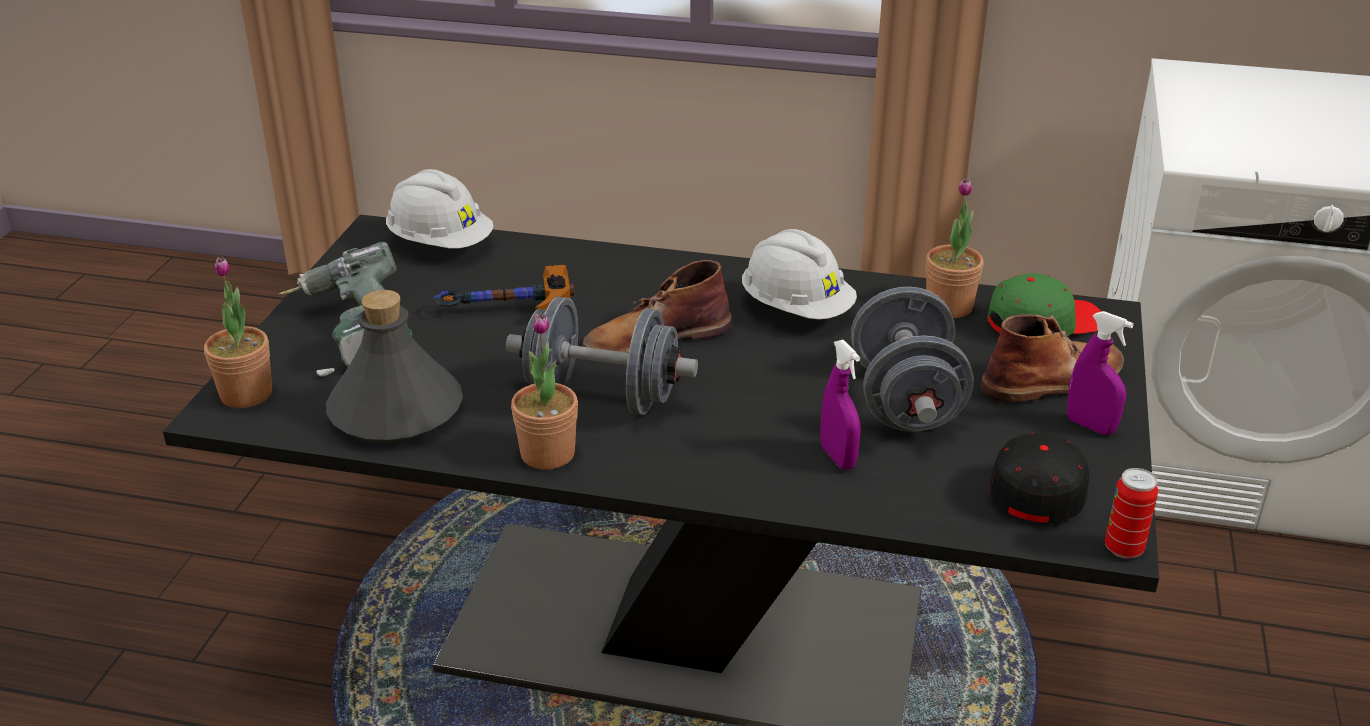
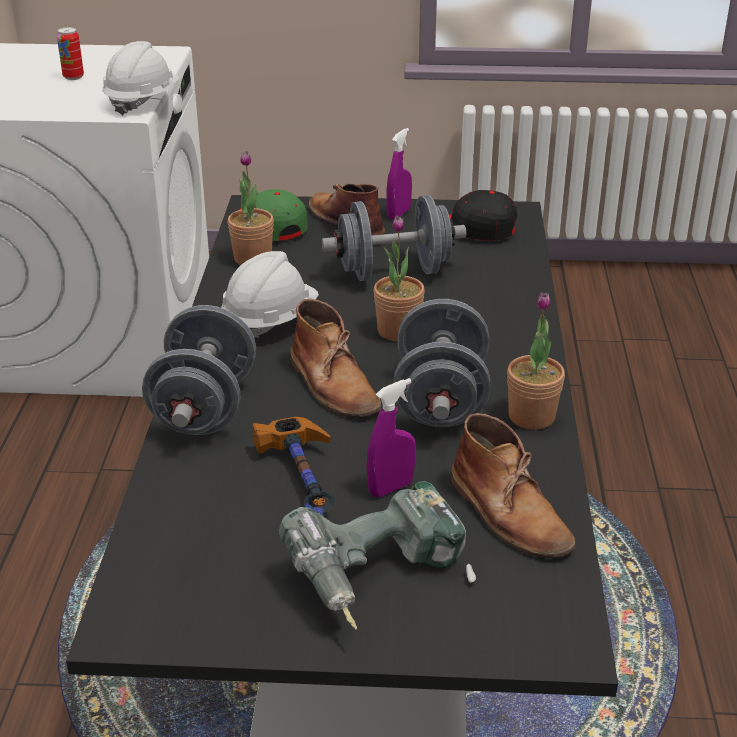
camera: 100 degrees left, 0 degrees up
potted plant [204,257,272,408] -> potted plant moved to [373,215,425,341]
grey bottle [326,290,463,443] -> brown boot [451,413,576,558]
white hard hat [386,169,494,248] -> white hard hat moved to [102,41,180,116]
purple spray bottle [820,340,861,470] -> purple spray bottle moved to [367,378,416,497]
can [1105,468,1158,559] -> can moved to [57,27,84,80]
none -> grey dumbbell [142,305,256,435]

